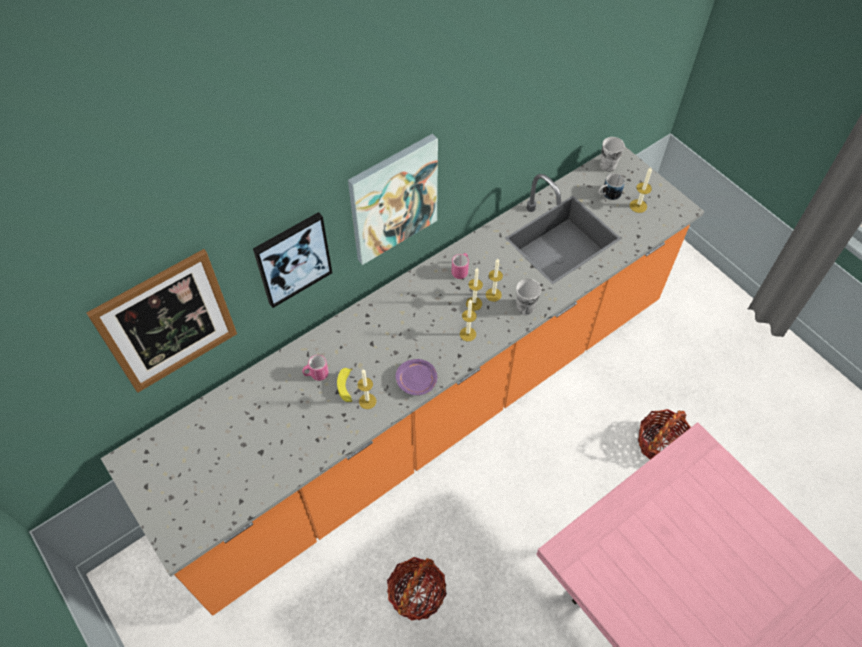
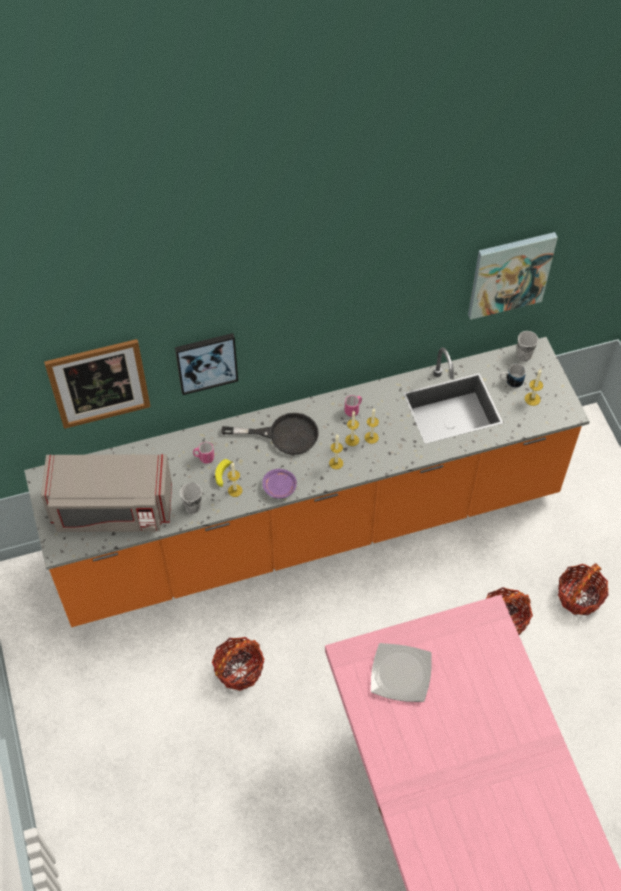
camera: 20 degrees right, 0 degrees up
picture [348,134,438,265] -> picture moved to [468,232,558,320]
cup [516,279,541,315] -> cup moved to [180,483,202,514]
none -> grey microwave [41,454,172,533]
none -> black frying pan [221,413,319,455]
none -> plate [371,643,432,702]
none -> basket [558,563,609,615]

